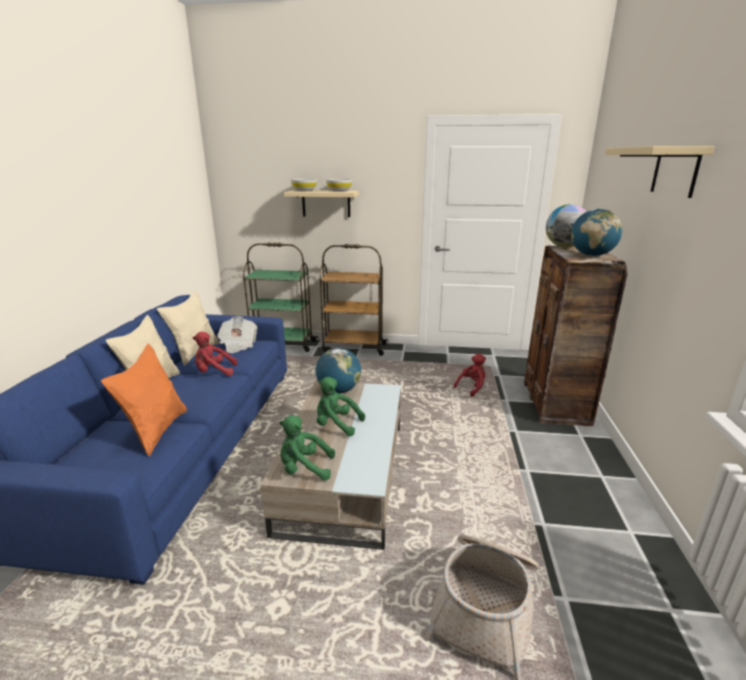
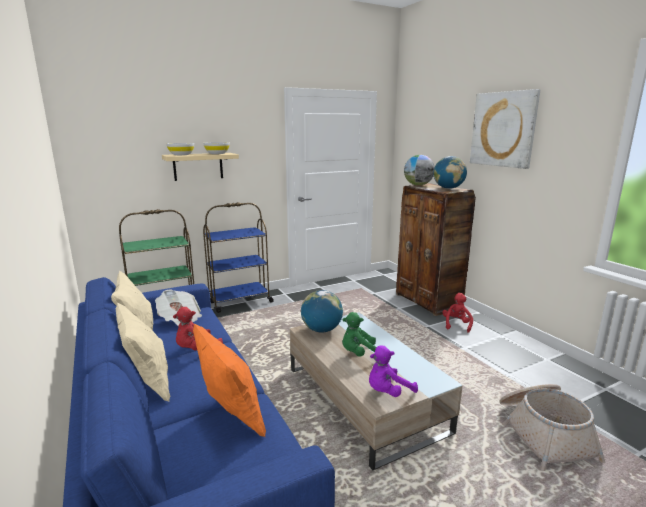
camera: 35 degrees left, 5 degrees down
green plush toy [279,415,335,481] -> purple plush toy [369,345,418,397]
brown cart [320,244,389,356] -> blue cart [203,202,274,313]
red plush toy [453,353,486,397] -> red plush toy moved to [442,293,473,333]
beige shelf [605,146,715,198] -> picture [470,89,540,169]

